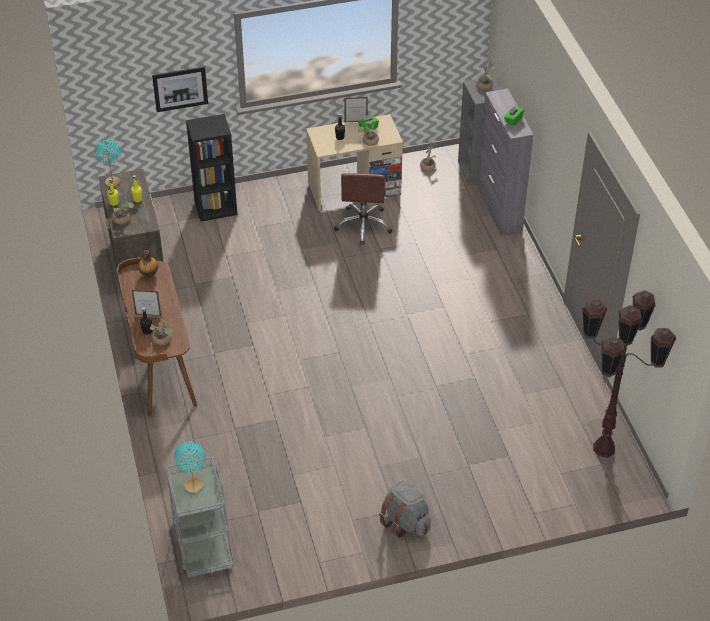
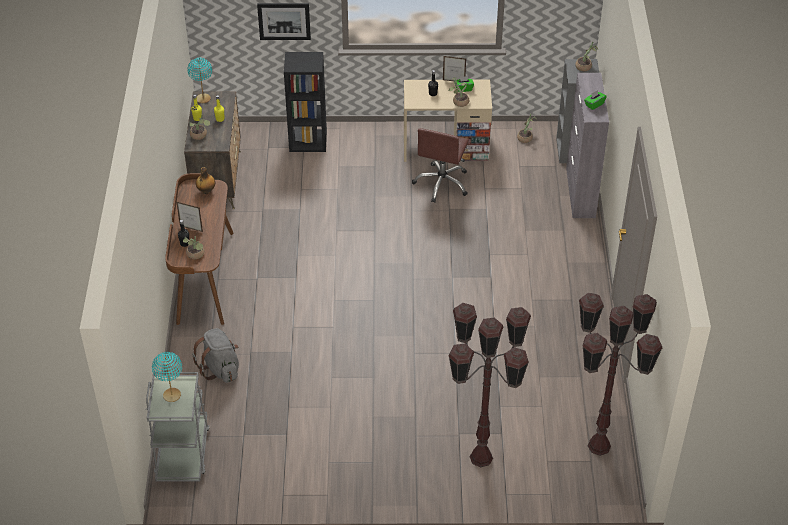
camera: 15 degrees right, 0 degrees up
grey backpack [379,481,431,538] -> grey backpack moved to [192,328,239,383]
none -> brown floor lamp [448,303,531,467]

